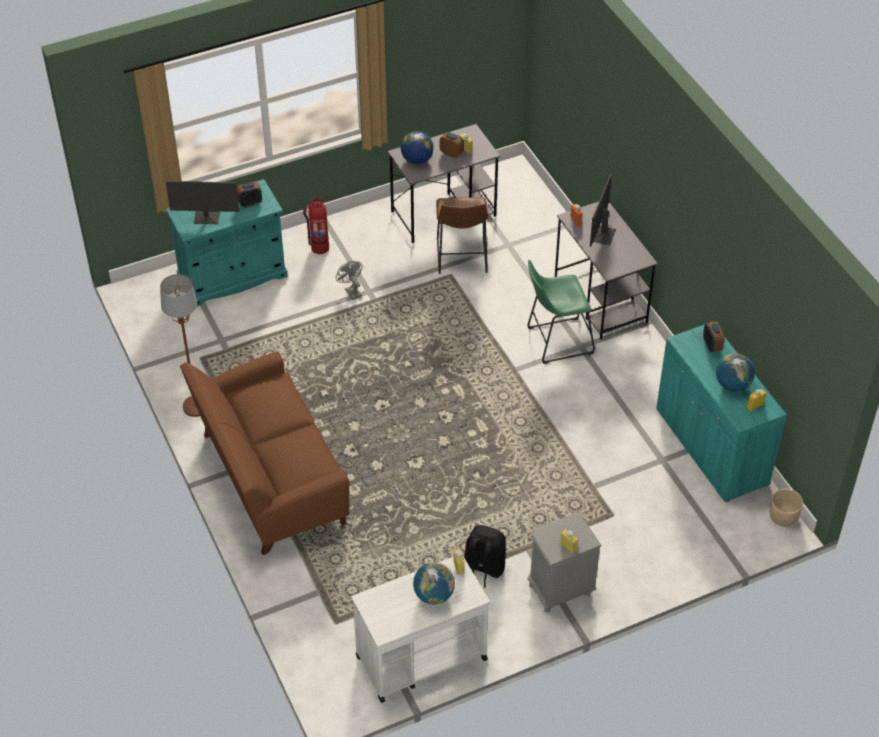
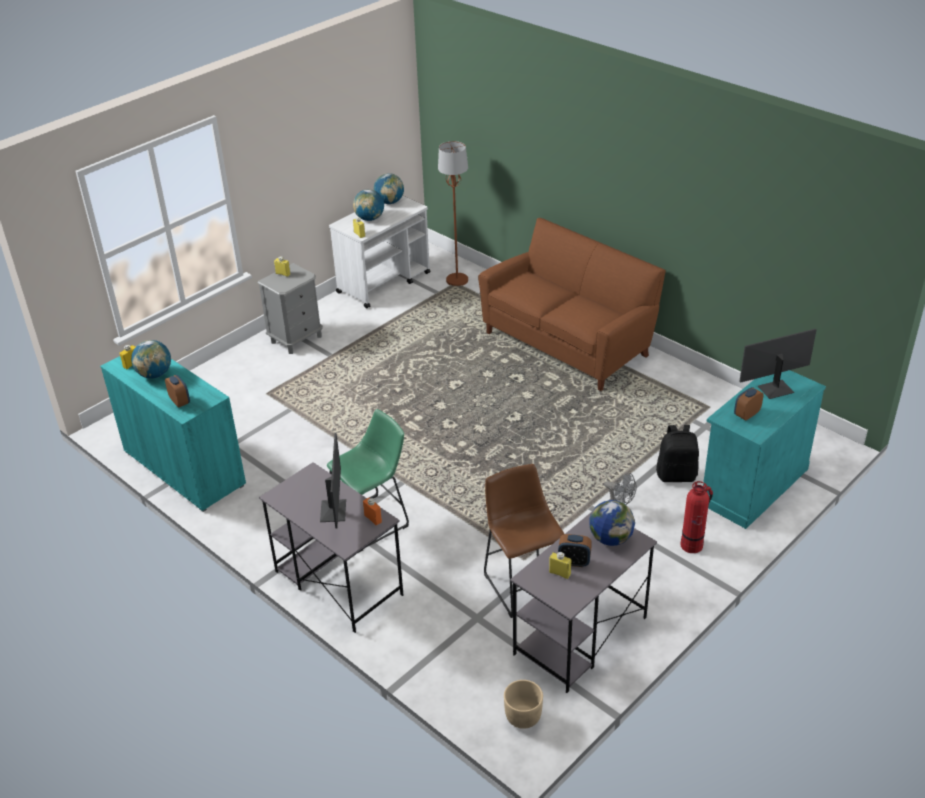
camera: 160 degrees right, 10 degrees down
brown floor lamp [160,274,200,417] -> brown floor lamp moved to [438,141,468,286]
black backpack [464,525,506,588] -> black backpack moved to [656,425,699,482]
beige planter [770,489,803,527] -> beige planter moved to [504,680,543,729]
none -> globe [374,173,404,204]

